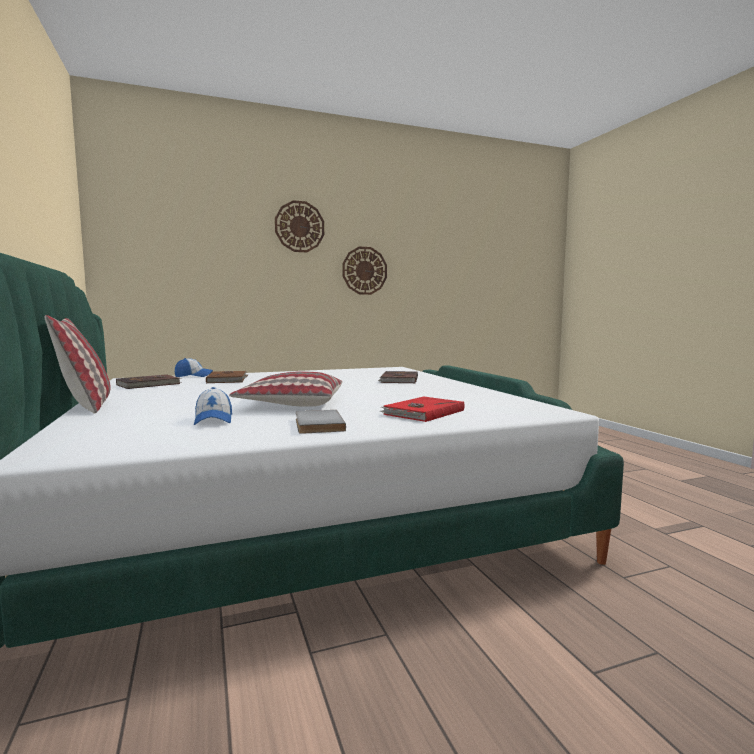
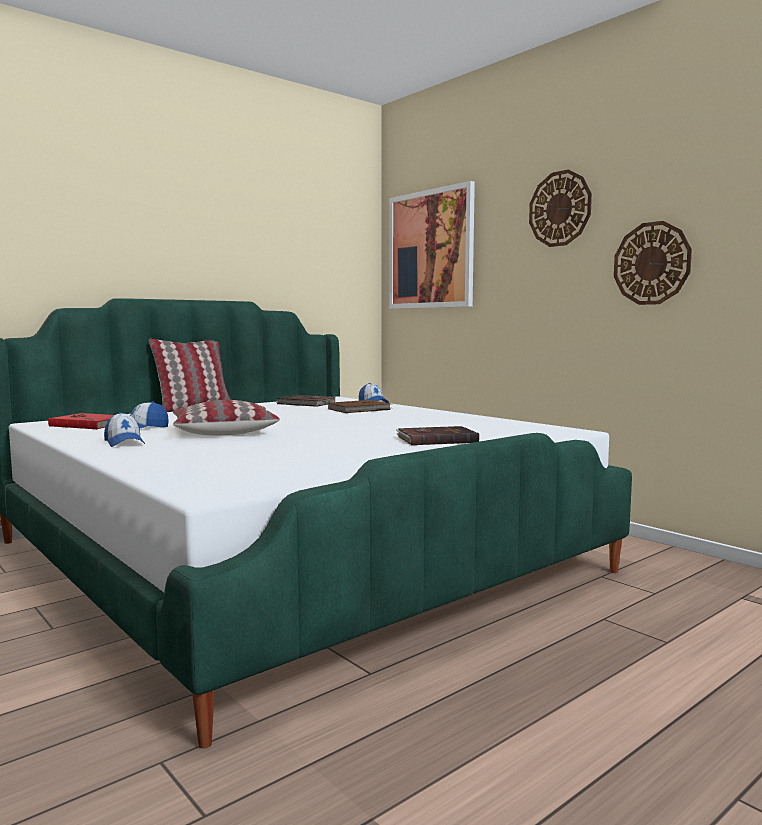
camera: 70 degrees right, 0 degrees up
grey book [296,410,346,434] -> cap [104,412,145,447]
red book [379,397,465,422] -> red book moved to [48,413,113,429]
none -> picture [389,181,475,309]

